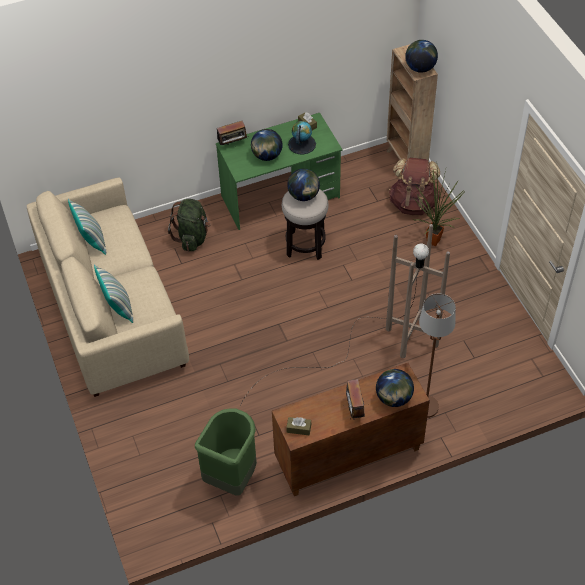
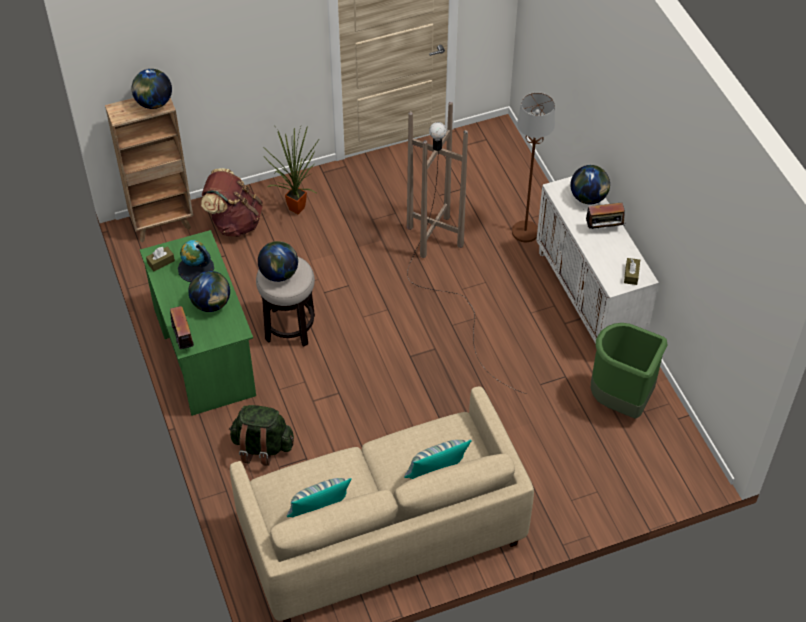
camera: 90 degrees left, 0 degrees up
brown cabinet [272,363,430,496] -> white cabinet [536,176,659,344]

